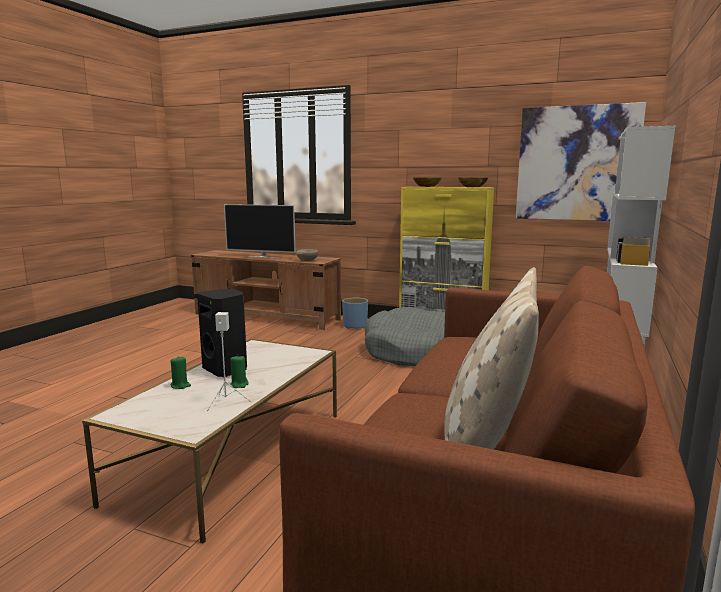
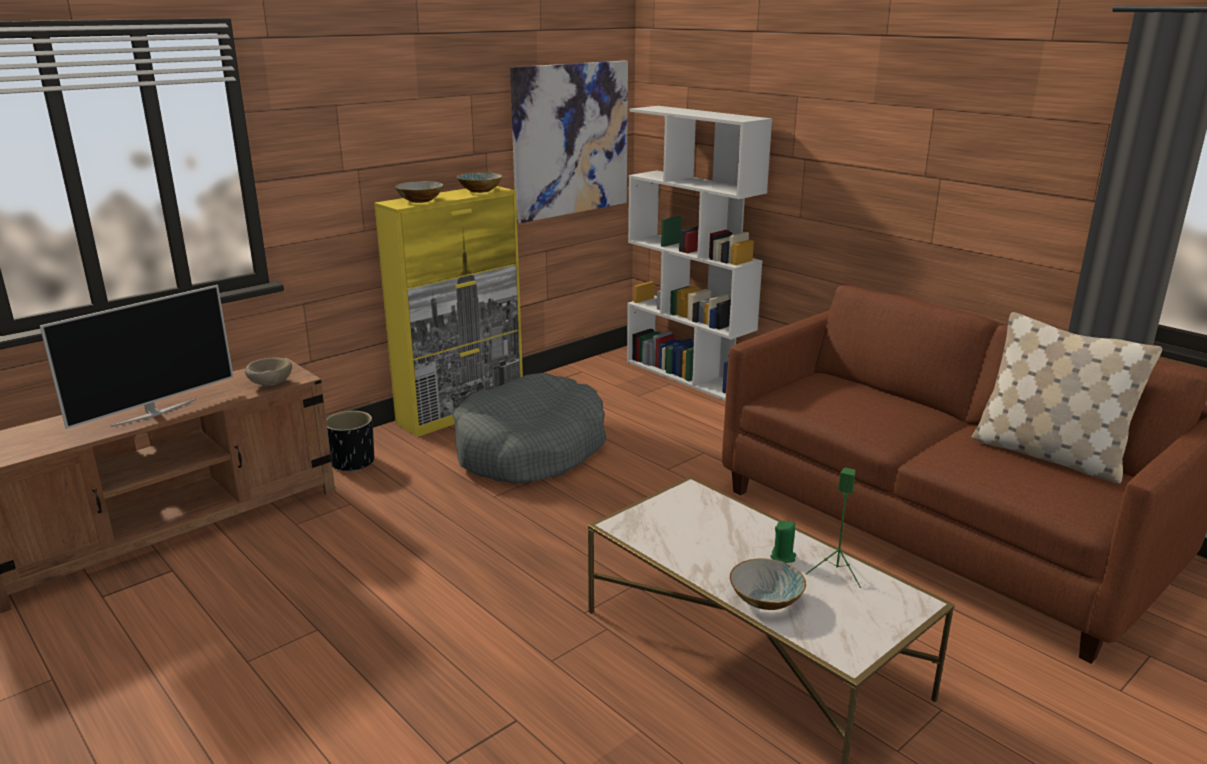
camera: 65 degrees left, 10 degrees up
green candle [170,357,191,389] -> bowl [730,558,806,610]
black speaker [197,289,247,377] -> none
white speaker [207,312,251,411] -> green speaker [806,468,861,588]
blue planter [342,298,368,329] -> black planter [326,411,374,472]

